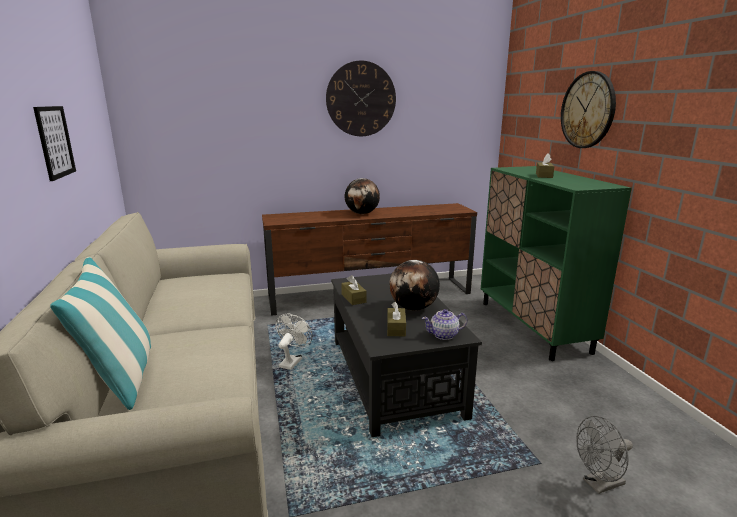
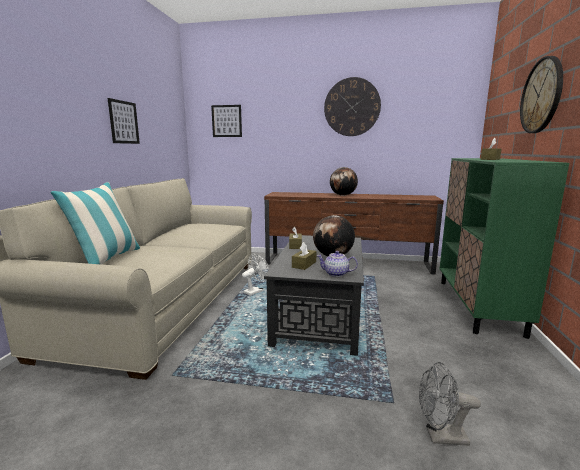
camera: 25 degrees right, 5 degrees down
none -> picture [211,105,242,137]

